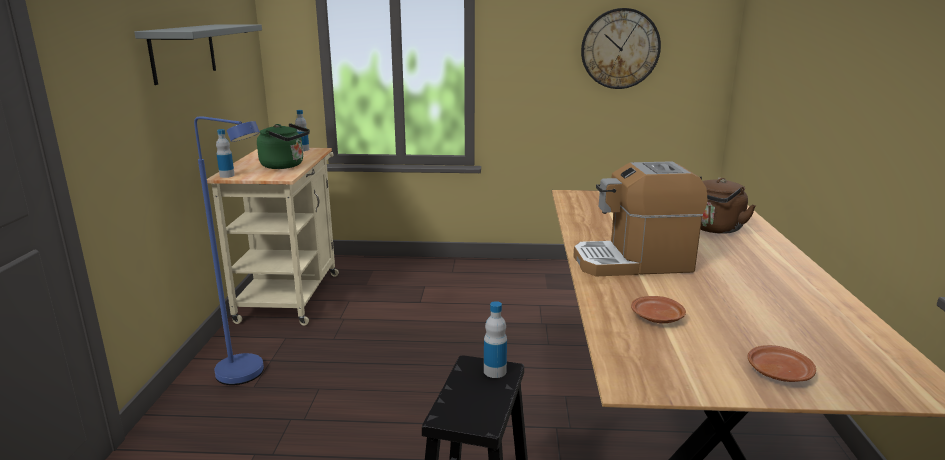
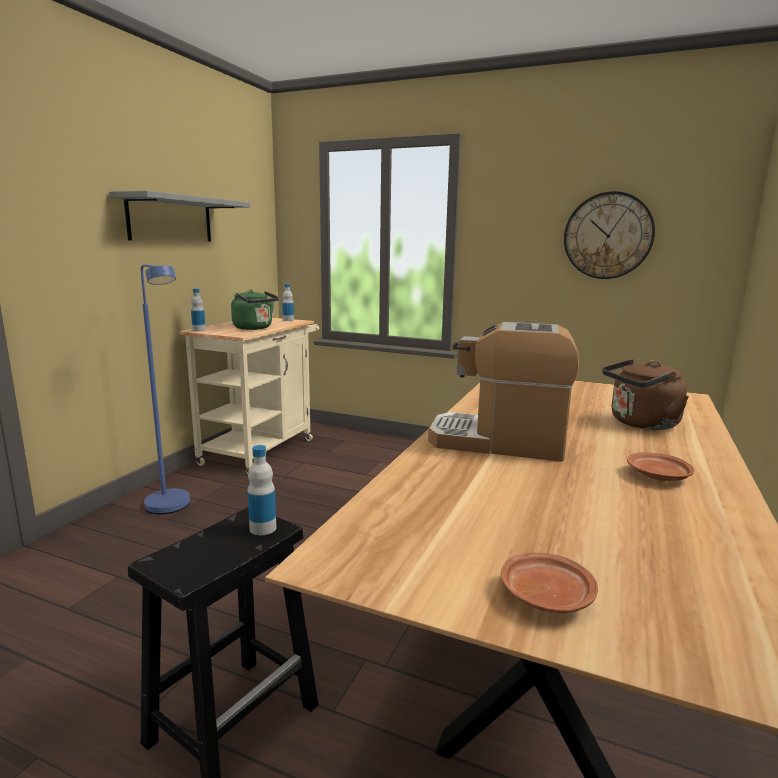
camera: 20 degrees right, 5 degrees down
brown plate [631,296,686,323] -> brown plate moved to [627,452,695,481]

